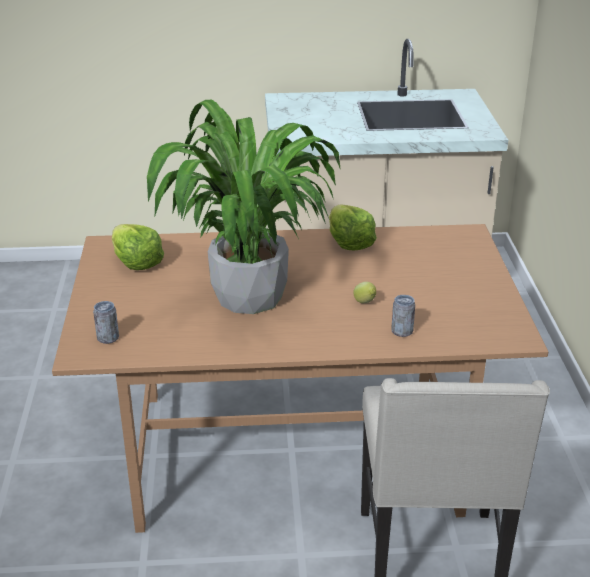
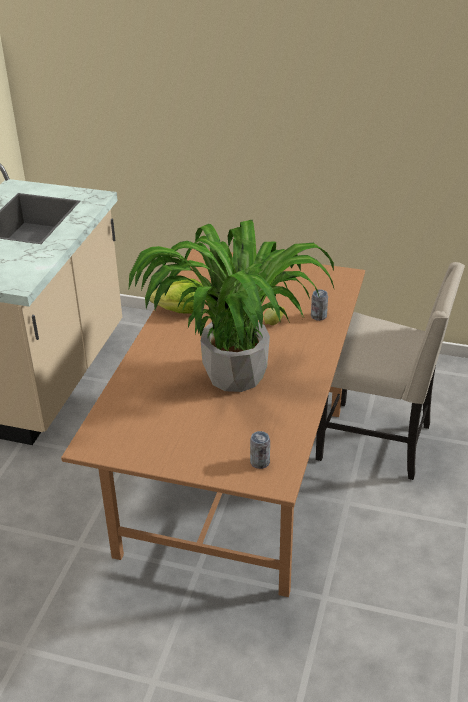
camera: 70 degrees left, 5 degrees up
lettuce [112,224,164,270] -> none

